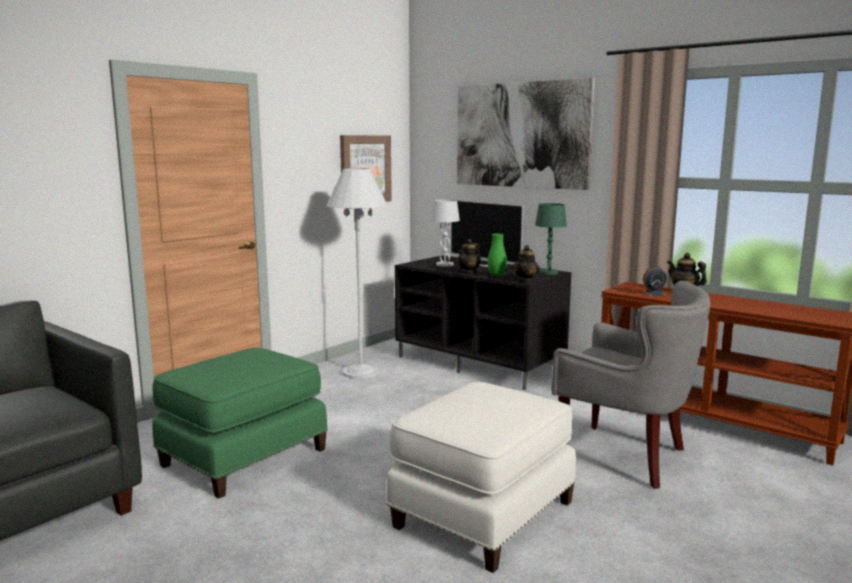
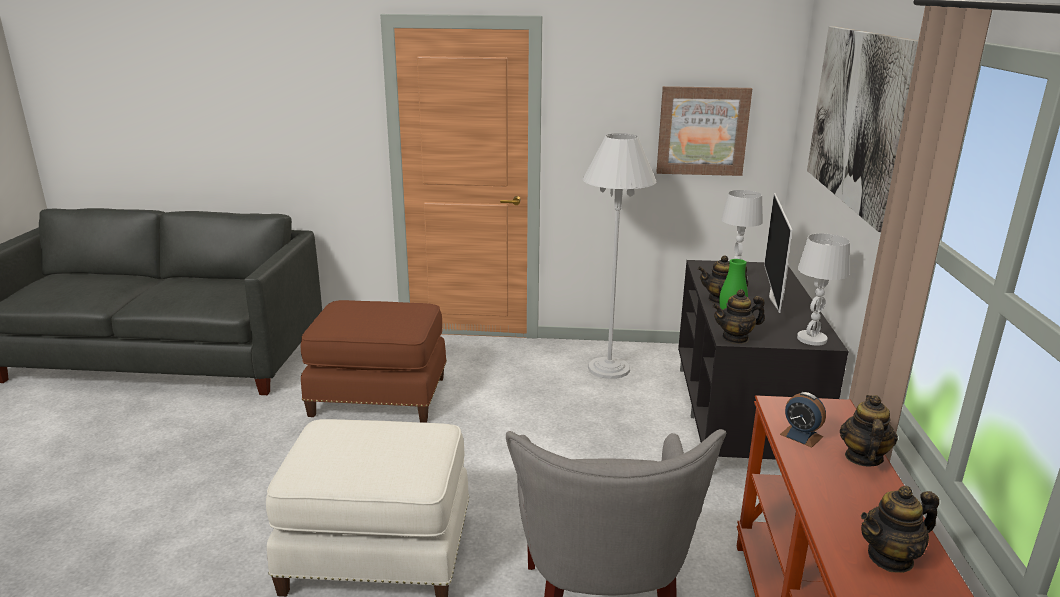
camera: 55 degrees right, 10 degrees up
green ottoman [152,348,328,498] -> brown ottoman [301,300,447,423]
green table lamp [535,203,567,275] -> white table lamp [797,233,850,346]
none -> teapot [861,486,939,573]

